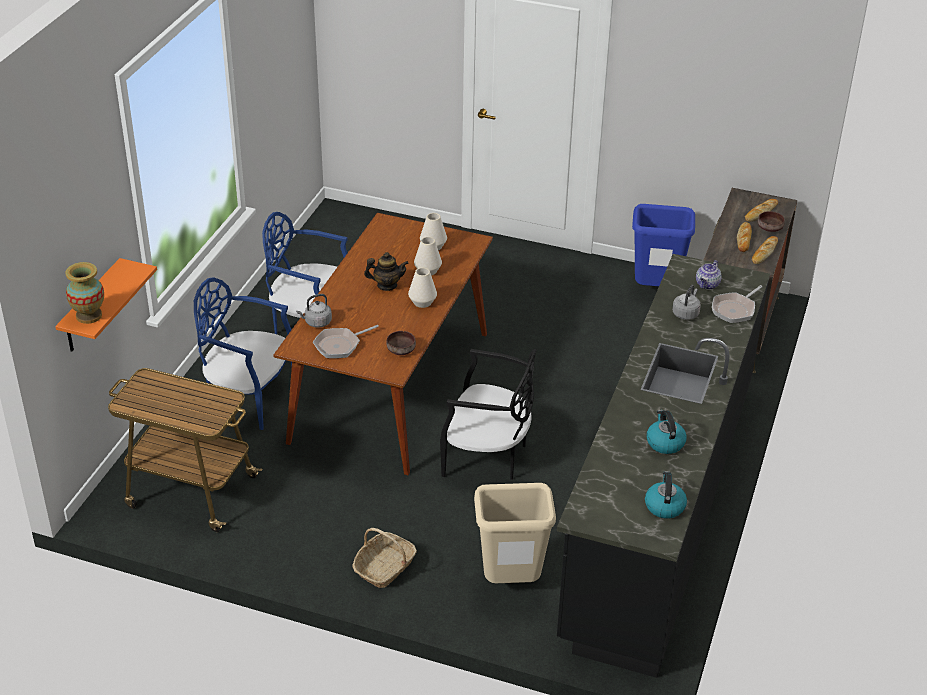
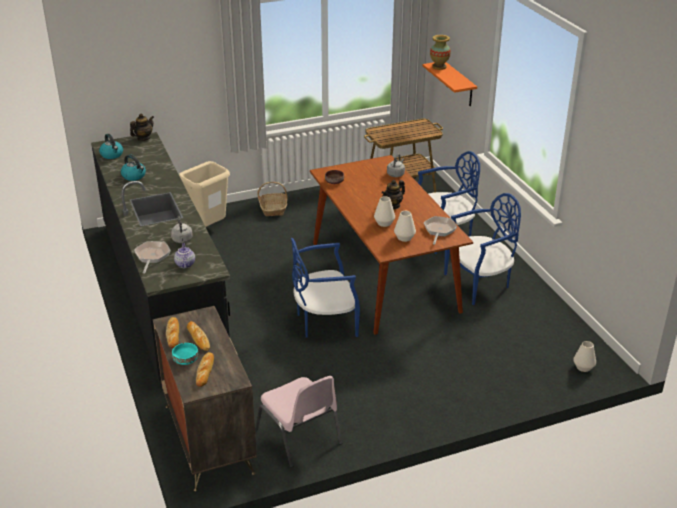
camera: 140 degrees right, 5 degrees down
frying pan [313,325,379,358] -> frying pan moved to [424,216,457,245]
white vase [408,268,437,308] -> white vase moved to [573,341,596,372]
black chair [440,349,537,480] -> none
blue trash can [632,204,695,286] -> pink chair [256,376,342,468]
brown bowl [758,211,785,232] -> turquoise bowl [172,343,198,365]
none -> teapot [130,114,154,141]
none -> blue chair [291,238,360,338]

